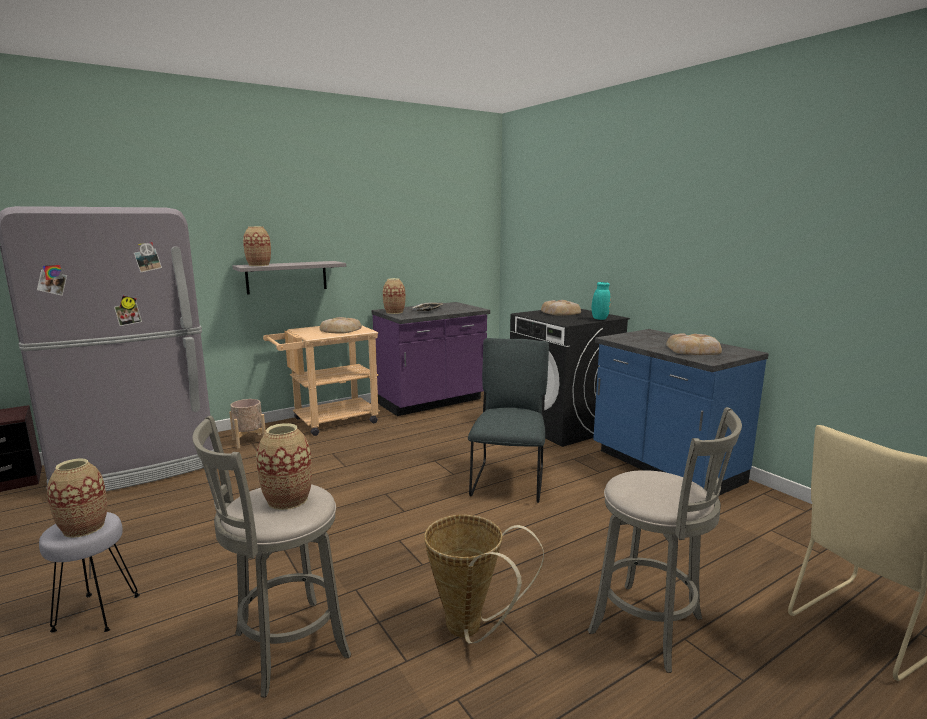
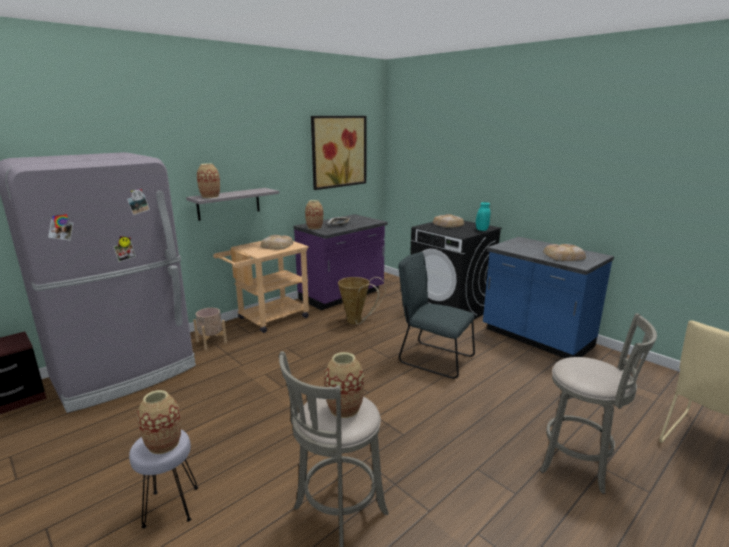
camera: 10 degrees left, 5 degrees up
basket [424,515,544,644] -> basket moved to [338,277,386,324]
grey chair [468,338,549,503] -> grey chair turned 60 degrees counterclockwise [399,252,475,379]
none -> picture [311,116,366,190]

